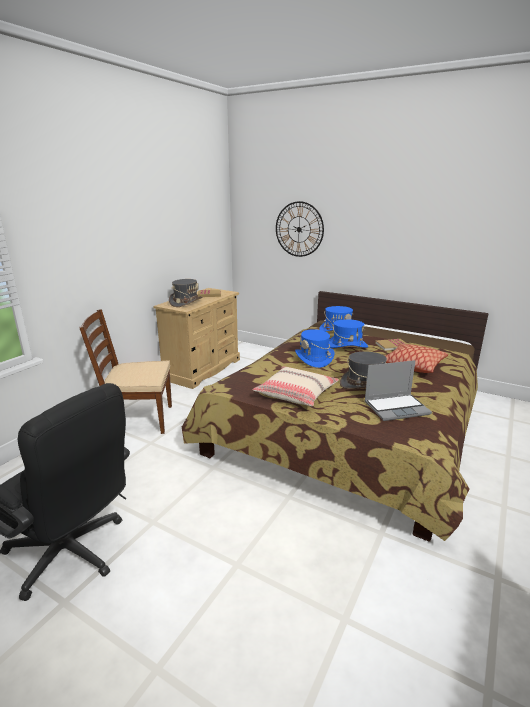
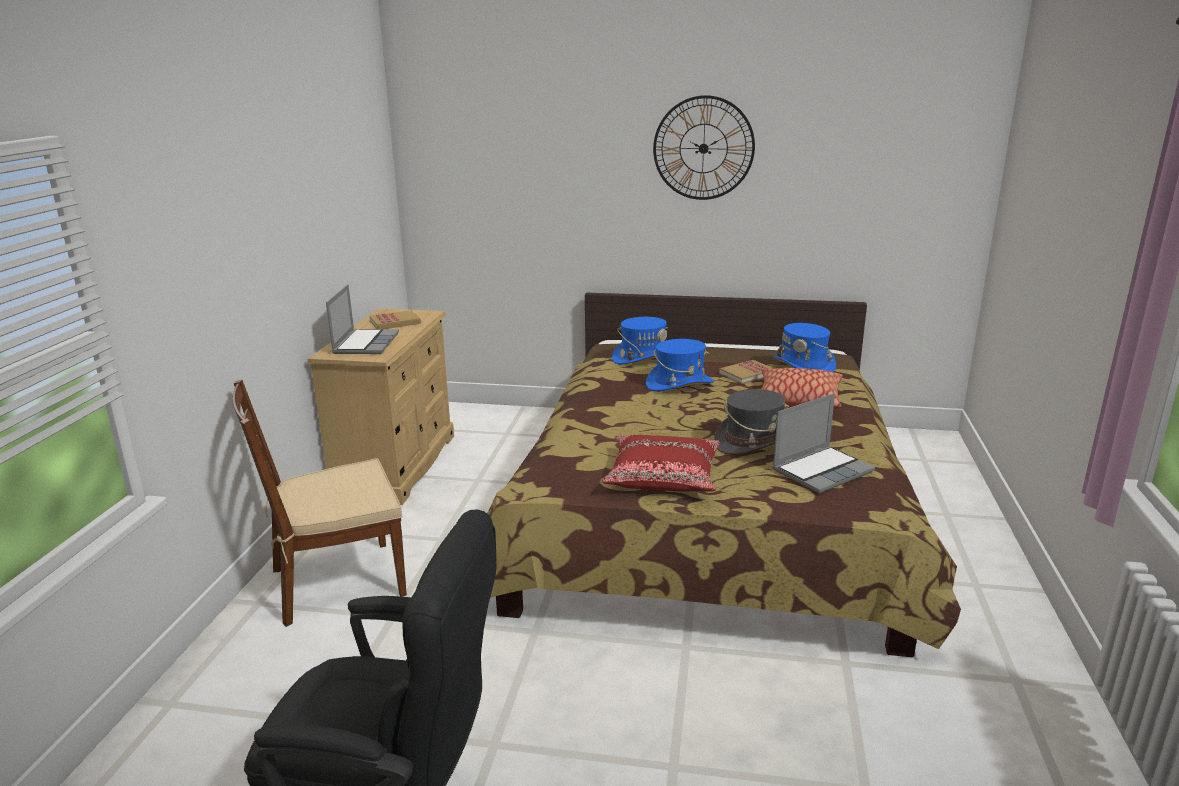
camera: 20 degrees left, 0 degrees up
grey hat [169,279,202,307] -> laptop [326,285,399,354]
beige pillow [253,366,339,406] -> red pillow [602,435,720,492]
wall clock [276,201,324,257] -> wall clock moved to [653,95,755,200]
blue hat [295,329,334,368] -> blue hat moved to [773,323,836,372]

